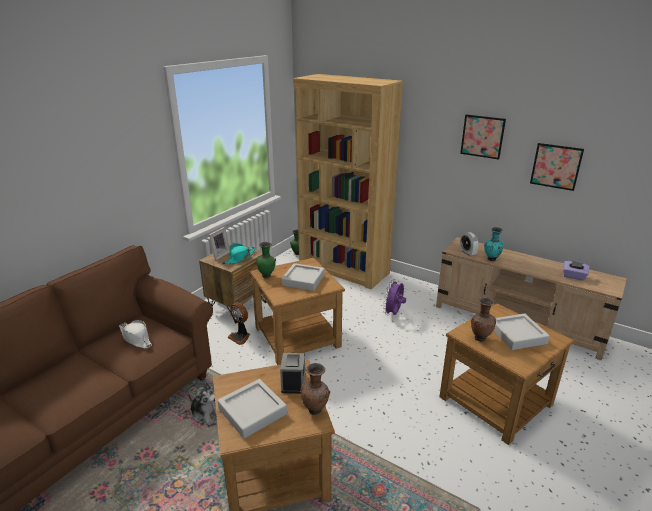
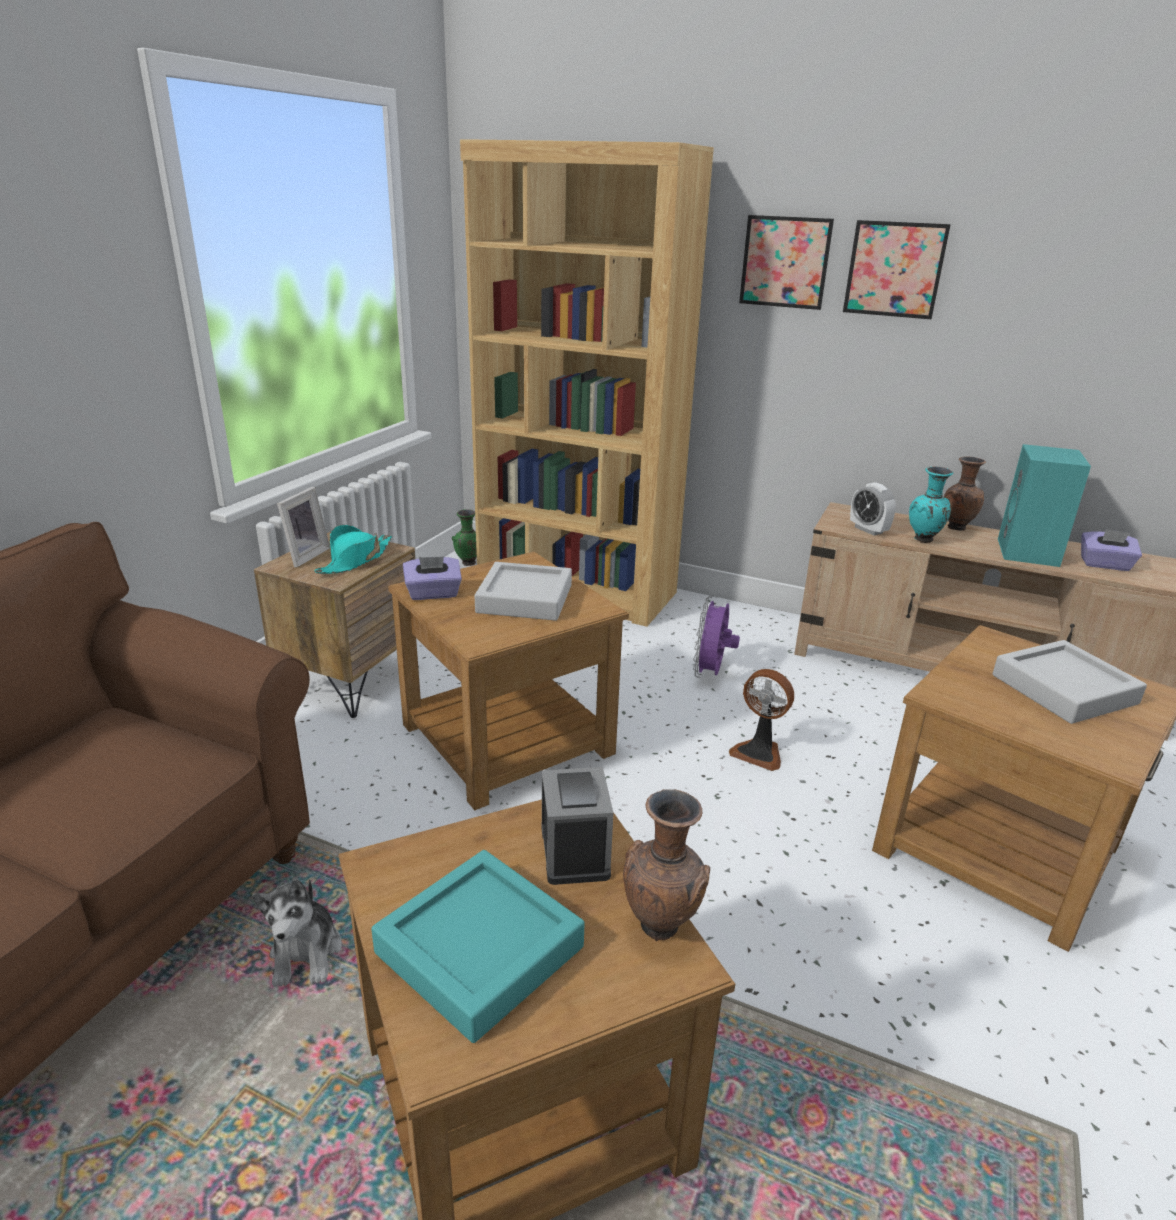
camera: 10 degrees left, 0 degrees up
white hat [119,320,152,349] -> none
plush toy [188,382,217,425] -> plush toy turned 60 degrees clockwise [252,879,342,987]
grey tray [218,379,287,439] -> turquoise tray [371,850,585,1043]
fan [227,303,250,345] -> fan moved to [729,669,794,771]
green vase [256,242,276,278] -> purple tissue box [403,556,462,600]
brown vase [471,298,496,341] -> brown vase moved to [944,456,986,531]
picture [530,143,584,191] -> picture moved to [739,215,834,310]
none -> turquoise speaker [998,444,1091,567]

